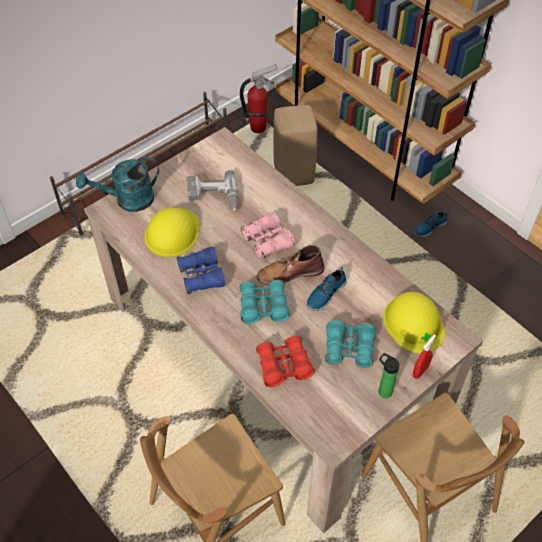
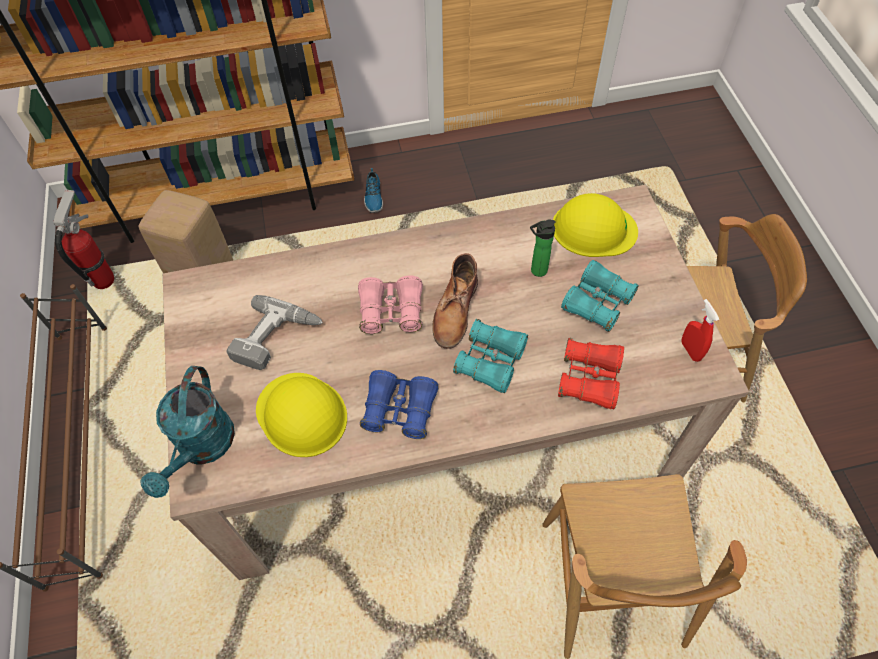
camera: 60 degrees left, 5 degrees up
shoe [306,267,346,311] -> none
bottle [379,353,400,398] -> bottle moved to [530,219,556,277]
red spray bottle [413,335,436,379] -> red spray bottle moved to [681,299,719,362]

